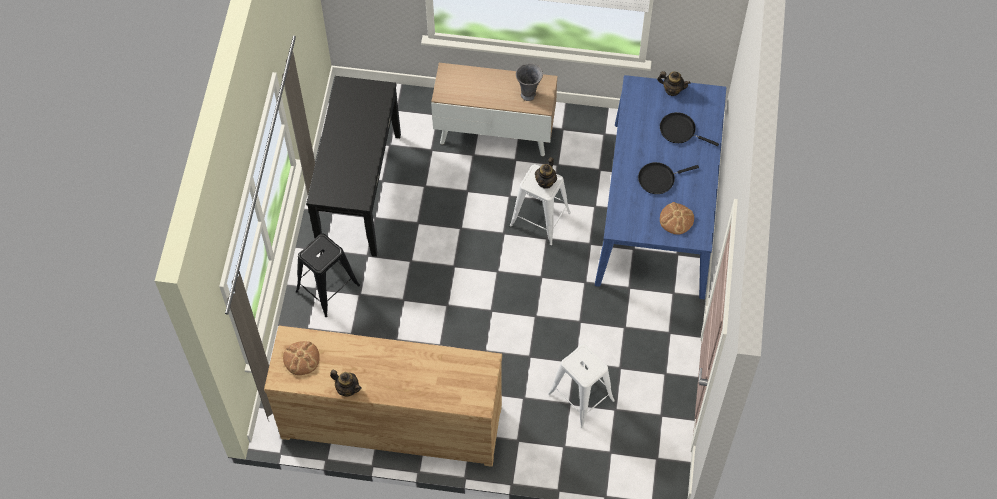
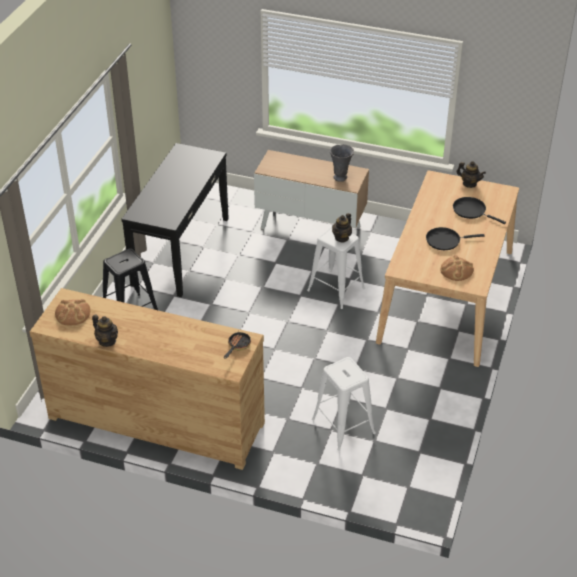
camera: 10 degrees right, 20 degrees down
blue dining table [595,75,726,299] -> beige dining table [376,170,519,367]
none -> frying pan [224,330,251,359]

